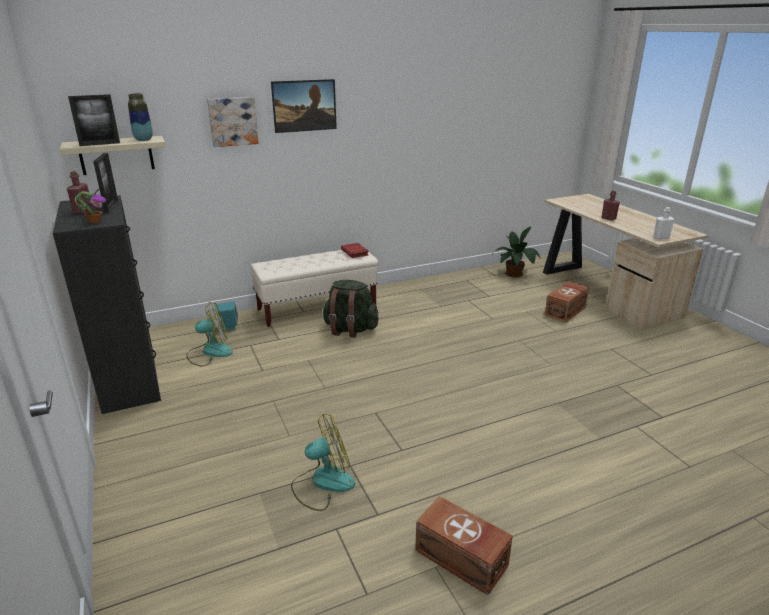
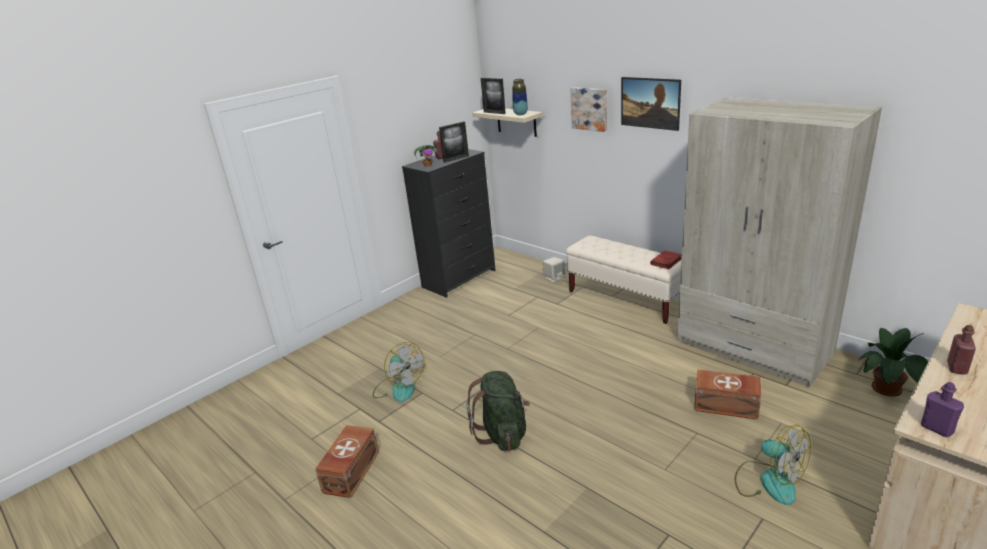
camera: 70 degrees right, 0 degrees up
fan [186,303,233,366] -> fan moved to [735,424,811,505]
turquoise speaker [214,302,238,330] -> beige speaker [543,257,565,282]
green backpack [323,280,378,338] -> green backpack moved to [466,371,530,451]
brown storage box [545,281,589,323] -> brown storage box moved to [694,369,761,420]
white bottle [653,207,674,239] -> purple bottle [921,382,964,437]
none -> beige wardrobe [677,97,882,388]

